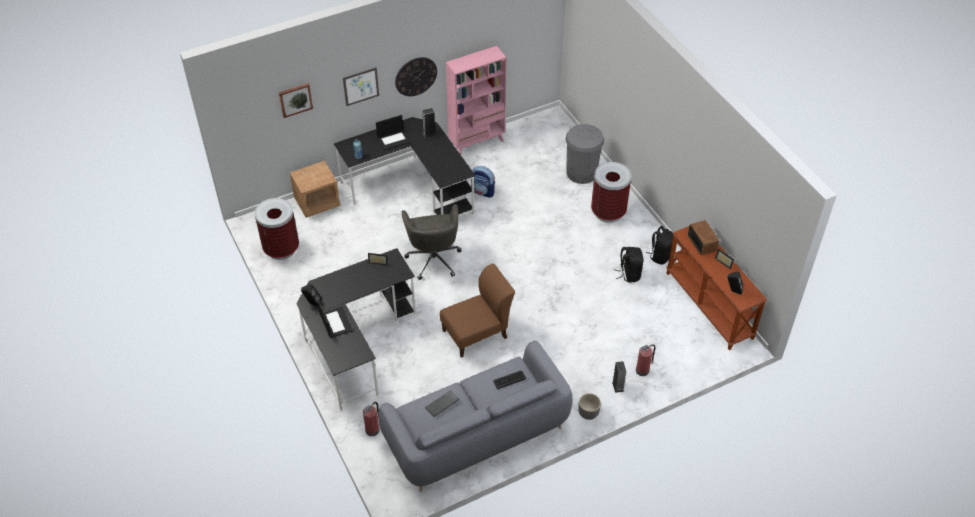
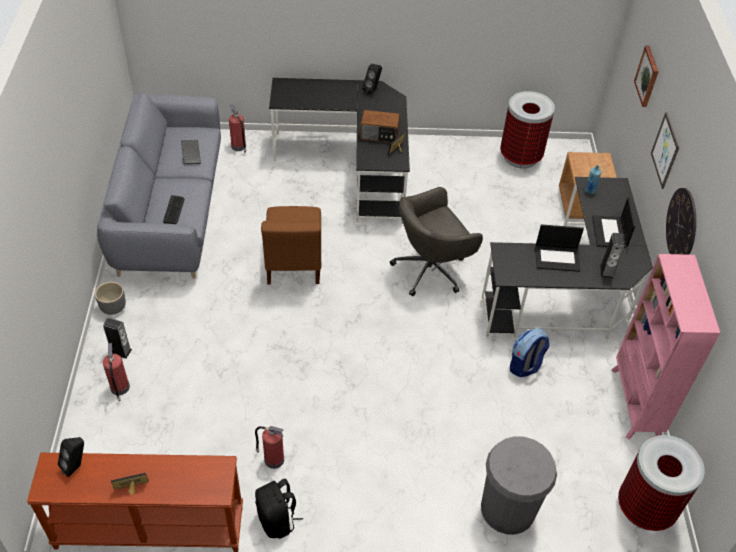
camera: 115 degrees right, 0 degrees up
laptop [317,300,353,338] -> laptop moved to [535,224,584,272]
grey office chair [401,204,461,280] -> grey office chair turned 45 degrees counterclockwise [390,187,483,296]
trash can [591,162,631,223] -> trash can moved to [618,435,705,531]
black backpack [615,247,643,283] -> fire extinguisher [255,426,284,469]
radio [688,220,719,255] -> radio moved to [360,110,400,143]

